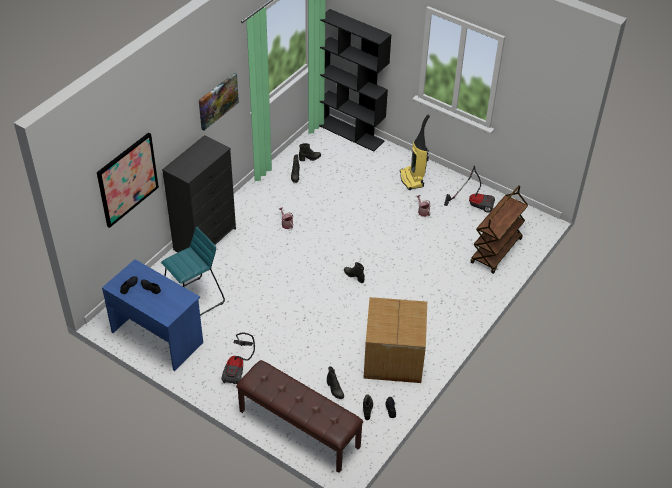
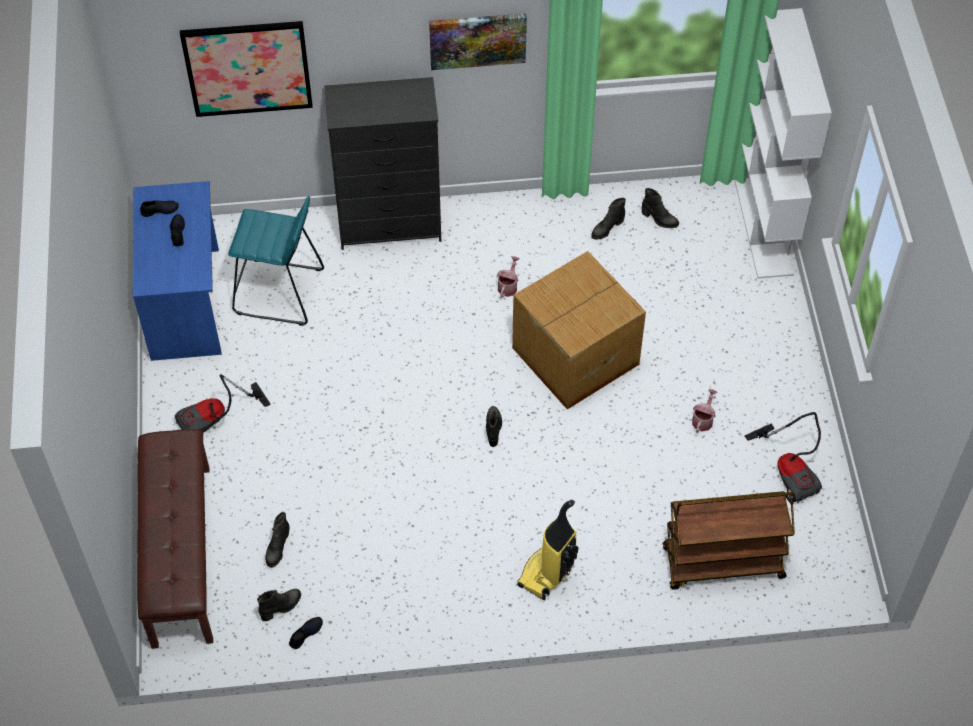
camera: 50 degrees right, 10 degrees up
black bookcase [319,9,392,152] -> white bookcase [734,8,832,279]
cardboard box [363,297,427,383] -> cardboard box moved to [512,251,646,410]
vacuum cleaner [400,114,430,190] -> vacuum cleaner moved to [517,500,578,600]

